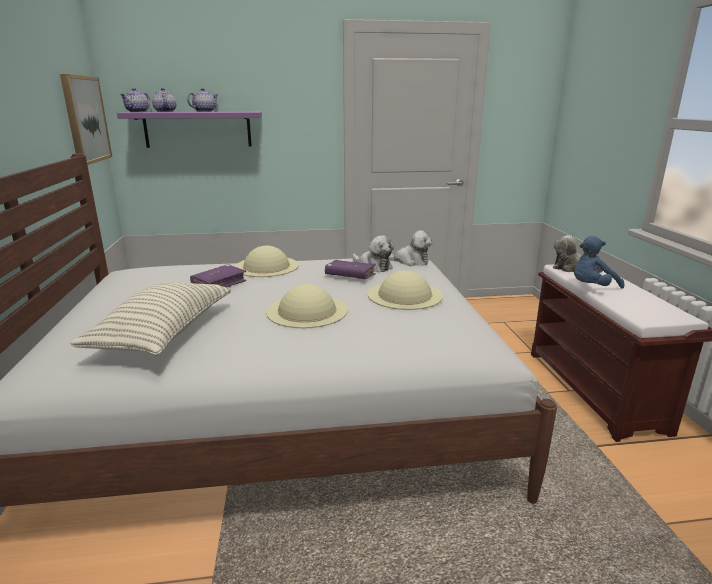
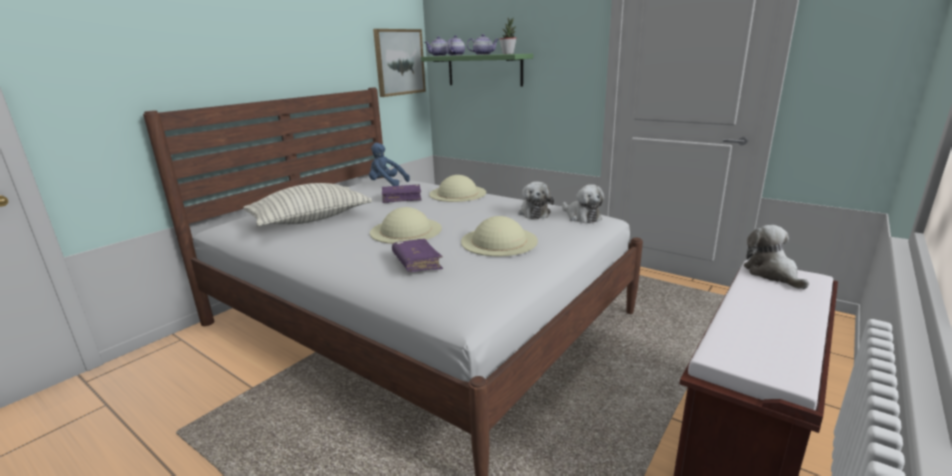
camera: 45 degrees right, 0 degrees up
purple shelf [117,112,262,148] -> green shelf [421,54,533,87]
purple book [325,260,376,279] -> purple book moved to [392,239,443,272]
blue plush toy [574,236,624,288] -> blue plush toy moved to [369,143,410,186]
none -> potted plant [499,17,517,54]

